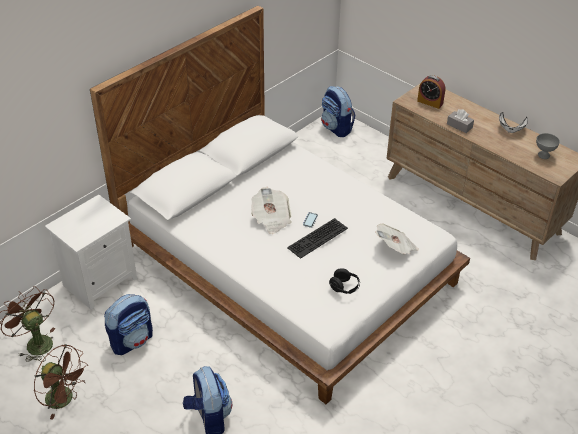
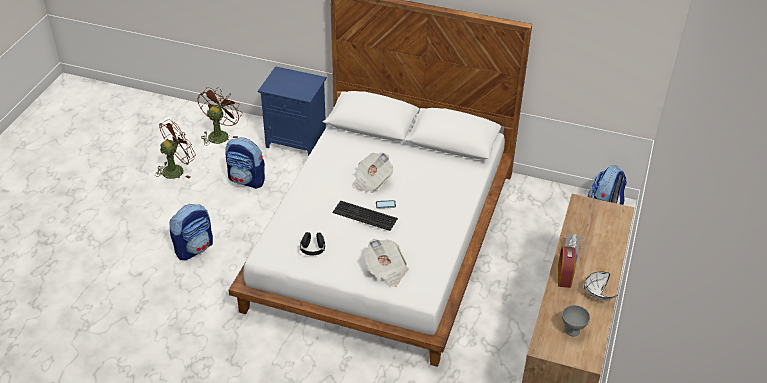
camera: 65 degrees right, 0 degrees up
brown fan [34,344,88,420] -> brown fan turned 135 degrees counterclockwise [155,119,196,179]
white nightstand [45,194,137,309] -> blue nightstand [258,66,327,156]
alarm clock [417,75,445,109] -> alarm clock moved to [558,246,576,288]

